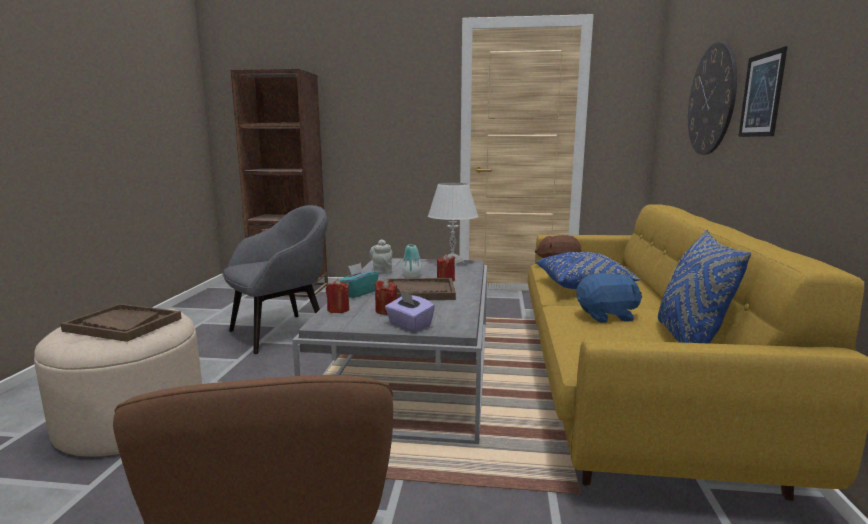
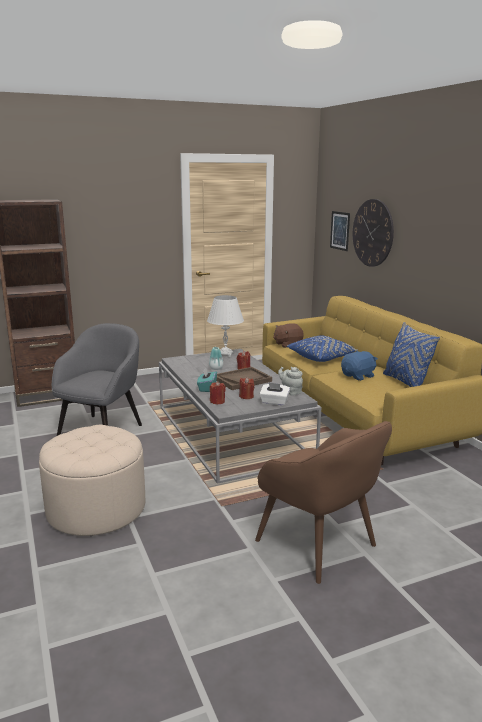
camera: 30 degrees left, 5 degrees up
brown tray [60,304,182,342] -> none
grey teapot [369,239,393,274] -> grey teapot moved to [278,367,303,396]
purple tissue box [385,291,435,332] -> white tissue box [260,383,290,406]
picture [738,46,788,137] -> picture moved to [330,211,350,251]

